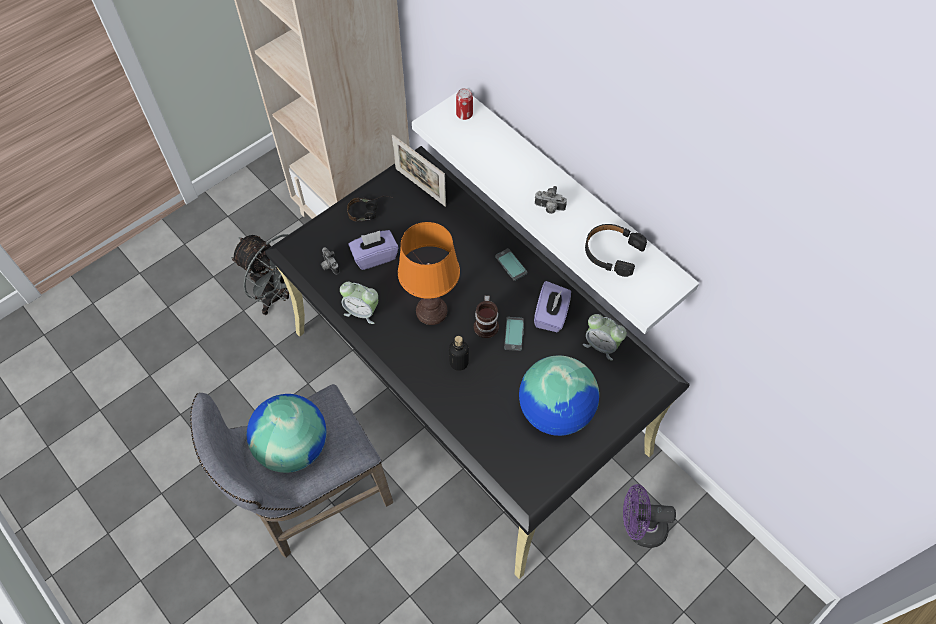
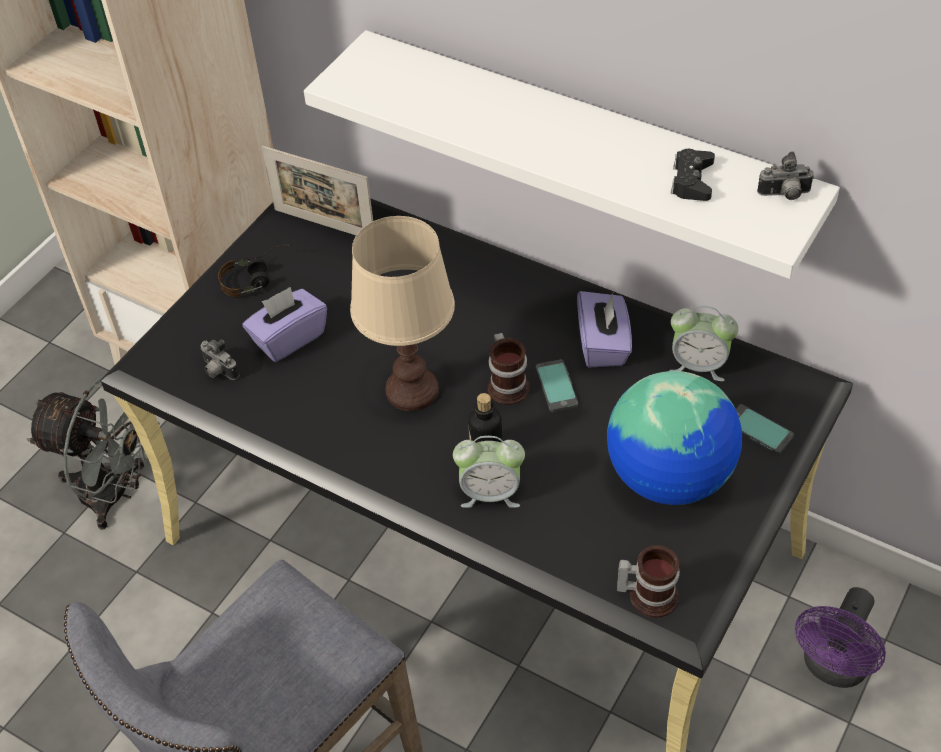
camera: 15 degrees left, 10 degrees down
globe [247,394,326,473] -> none
alarm clock [340,282,378,324] -> alarm clock moved to [453,436,525,508]
orange table lamp [398,222,460,325] -> beige table lamp [350,216,455,411]
can [456,88,473,120] -> none
phone [495,248,528,281] -> phone moved to [736,404,794,454]
camera [535,186,567,214] -> camera moved to [757,151,814,200]
black headphones [585,224,647,277] -> black game controller [671,149,715,201]
purple fan [623,484,676,548] -> purple fan turned 45 degrees counterclockwise [795,587,886,688]
none -> mug [617,545,680,618]

